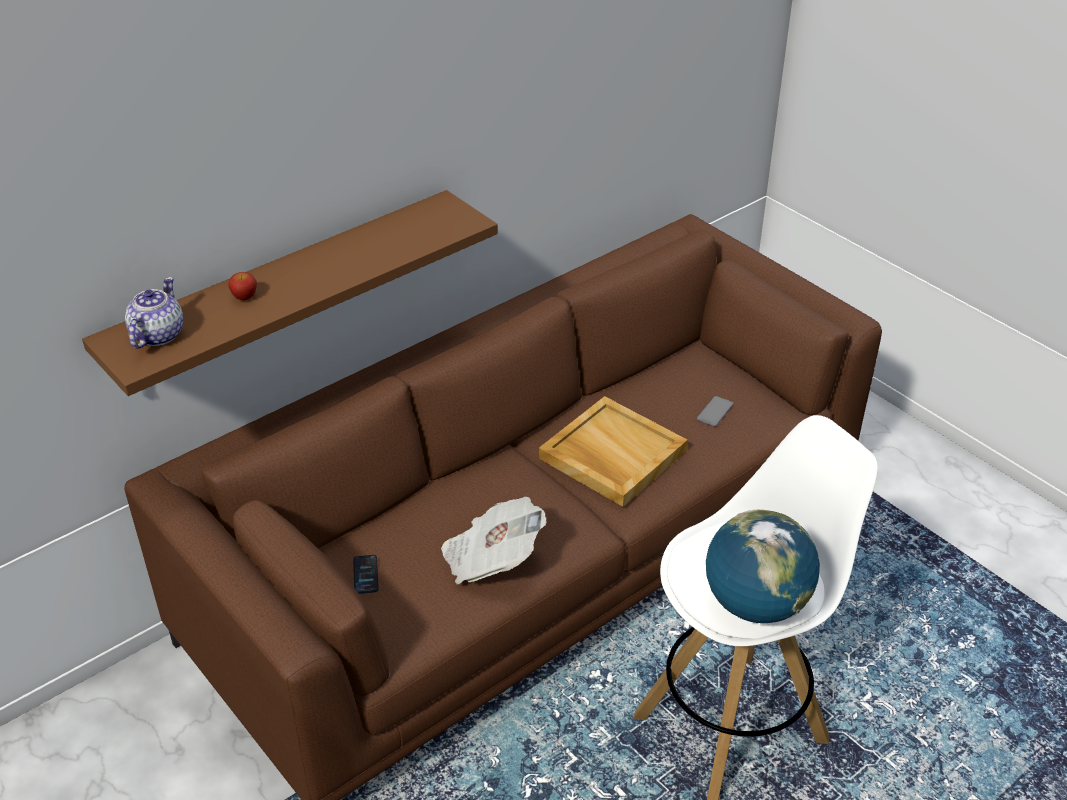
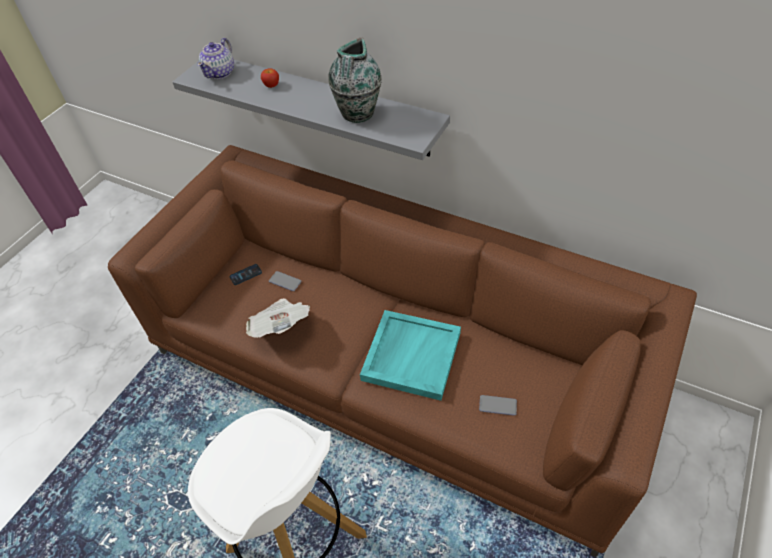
camera: 70 degrees right, 10 degrees up
brown shelf [82,190,498,396] -> grey shelf [173,60,450,160]
teapot [125,277,183,349] -> teapot turned 120 degrees clockwise [197,38,234,79]
beige tray [539,396,688,507] -> turquoise tray [360,310,461,401]
globe [706,509,820,623] -> none
none -> phone [269,271,302,291]
none -> vase [328,37,382,123]

